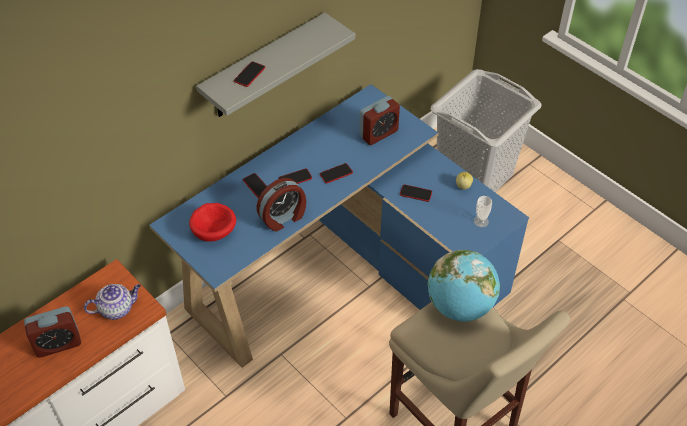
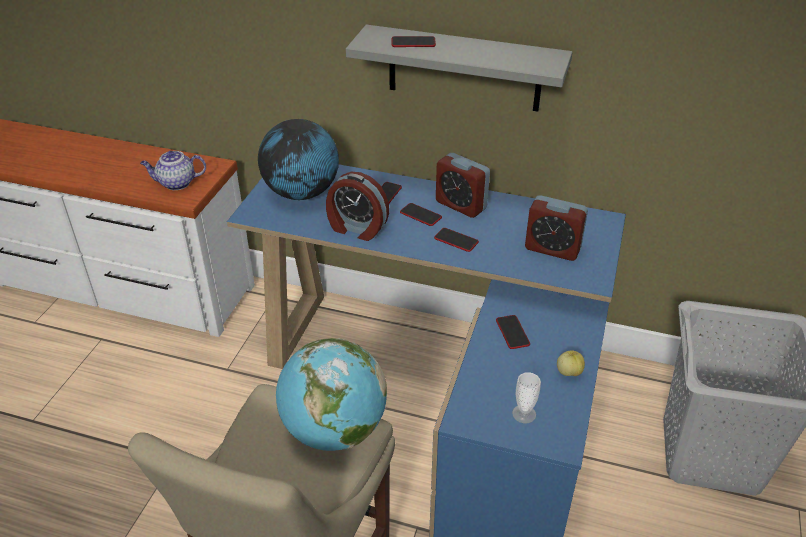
camera: 60 degrees right, 10 degrees down
alarm clock [24,306,81,358] -> alarm clock moved to [436,153,490,218]
teapot [84,284,141,320] -> teapot turned 135 degrees clockwise [140,151,206,190]
red bowl [189,203,236,242] -> globe [258,119,339,200]

